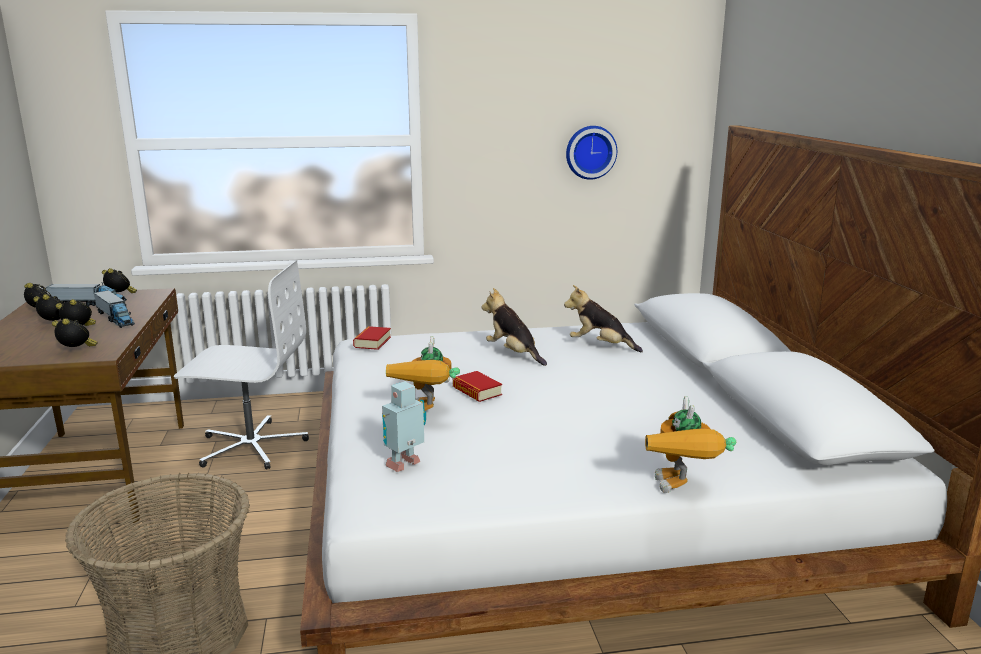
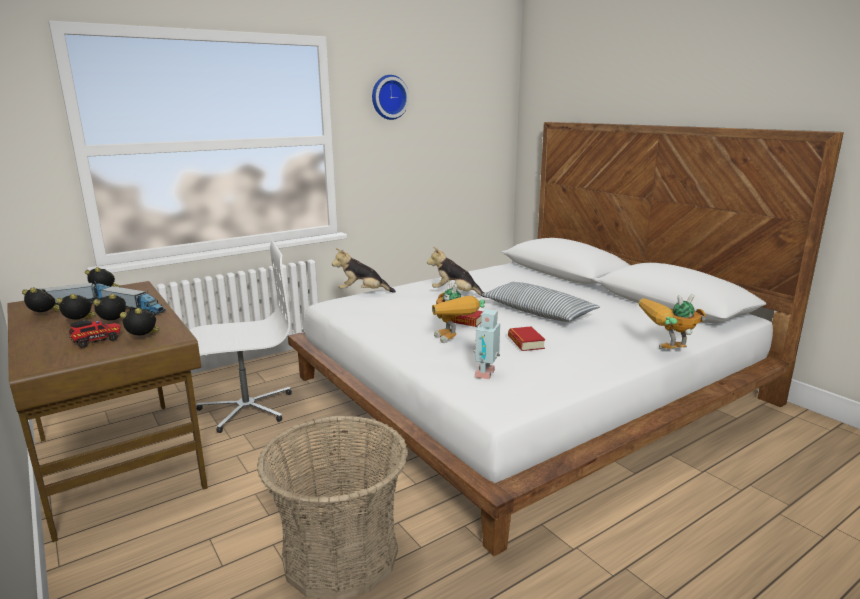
camera: 25 degrees left, 0 degrees up
book [353,326,391,350] -> book moved to [508,326,545,351]
plush toy [564,285,643,352] -> plush toy moved to [332,248,396,293]
wall clock [566,126,617,180] -> wall clock moved to [372,75,409,120]
toy robot [645,396,736,493] -> toy robot turned 105 degrees clockwise [639,294,706,349]
none -> toy truck [69,320,121,348]
none -> pillow [482,282,600,322]

